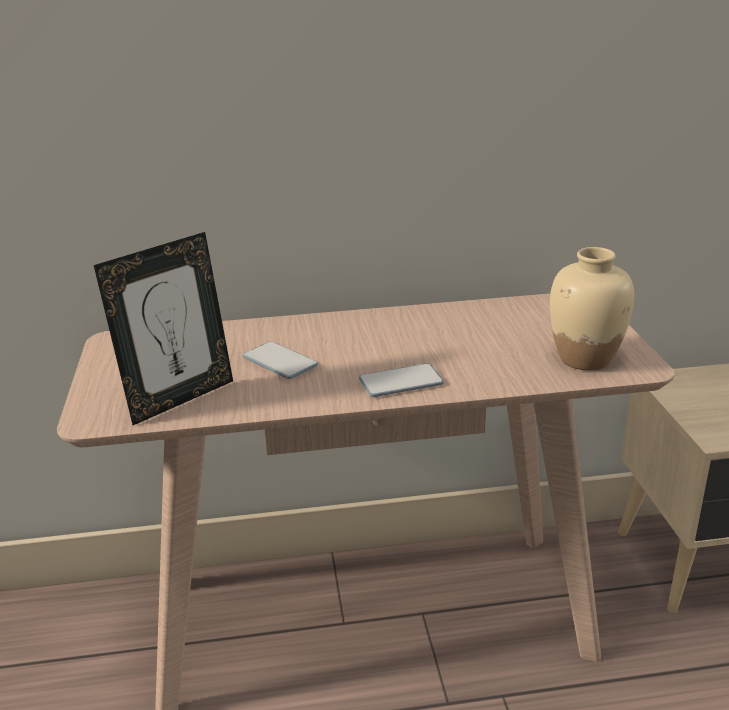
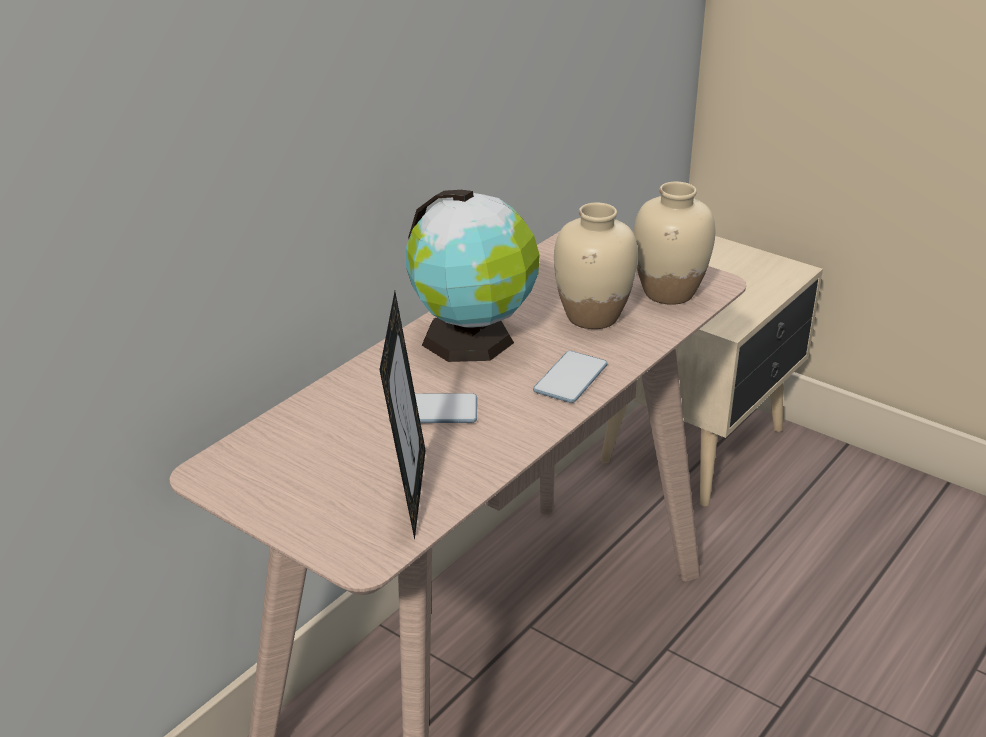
camera: 45 degrees left, 5 degrees up
none -> globe [406,190,540,362]
none -> beige vase [554,203,638,329]

